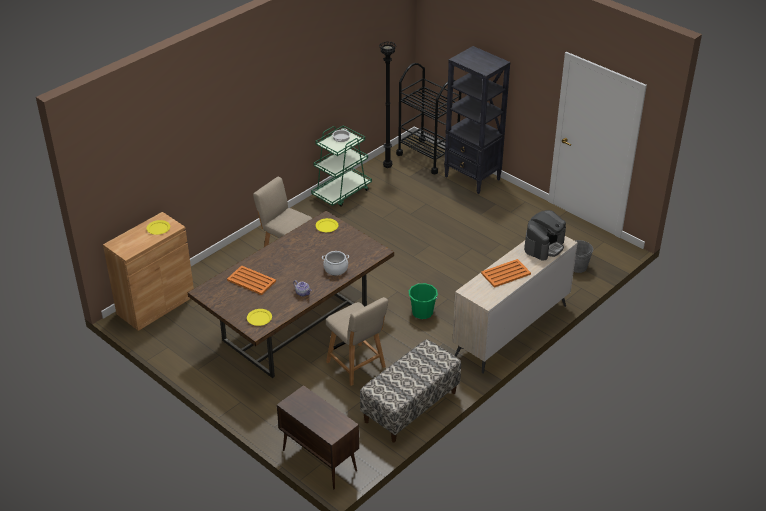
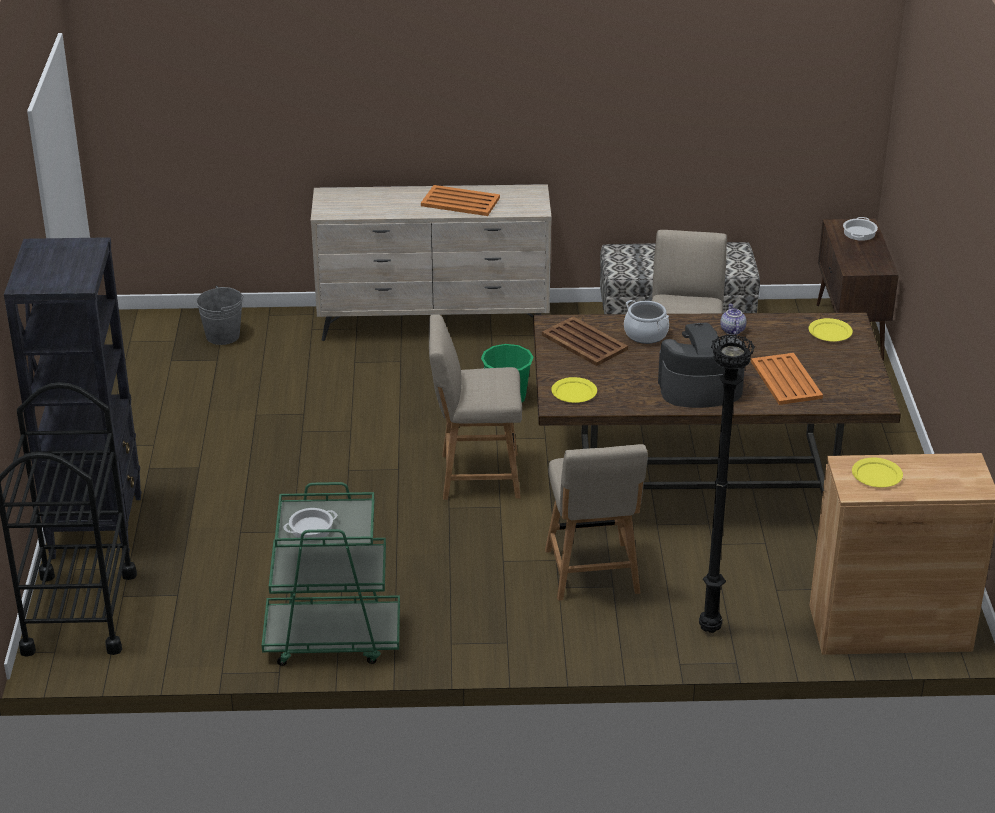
camera: 135 degrees left, 5 degrees down
black floor lamp [379,41,396,168] -> black floor lamp moved to [699,334,755,633]
coffee machine [524,210,566,261] -> coffee machine moved to [658,323,745,408]
none -> beige chair [429,314,522,500]
none -> brown tray [542,316,628,366]
none -> cooking pot [843,217,878,241]

